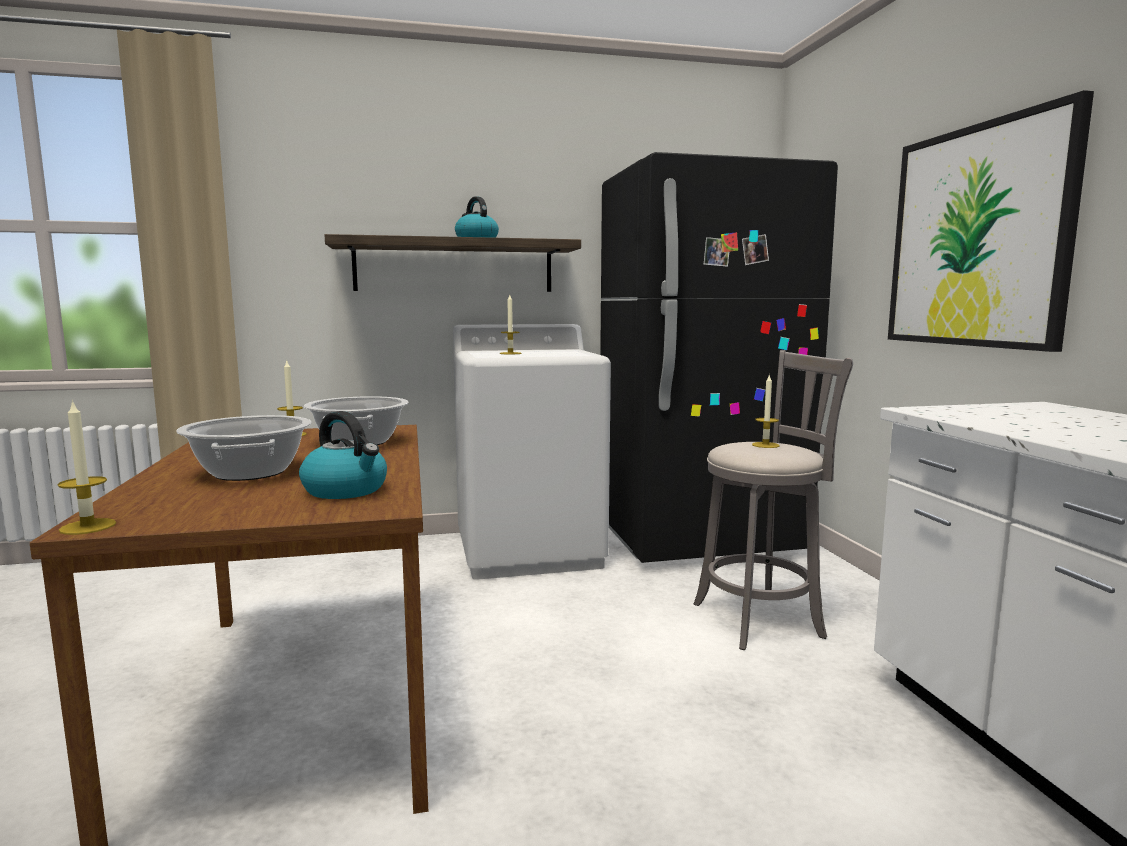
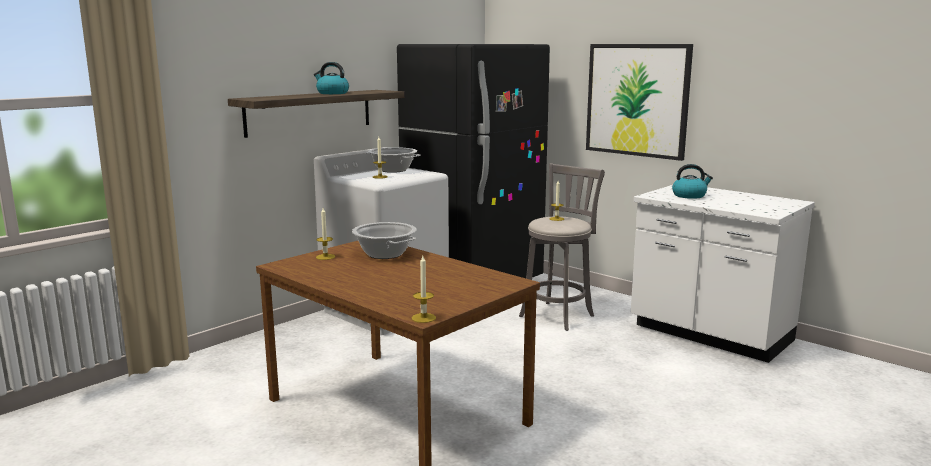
camera: 35 degrees left, 5 degrees up
cooking pot [176,415,312,481] -> cooking pot moved to [366,147,420,173]
kettle [299,411,387,499] -> kettle moved to [672,164,713,199]

